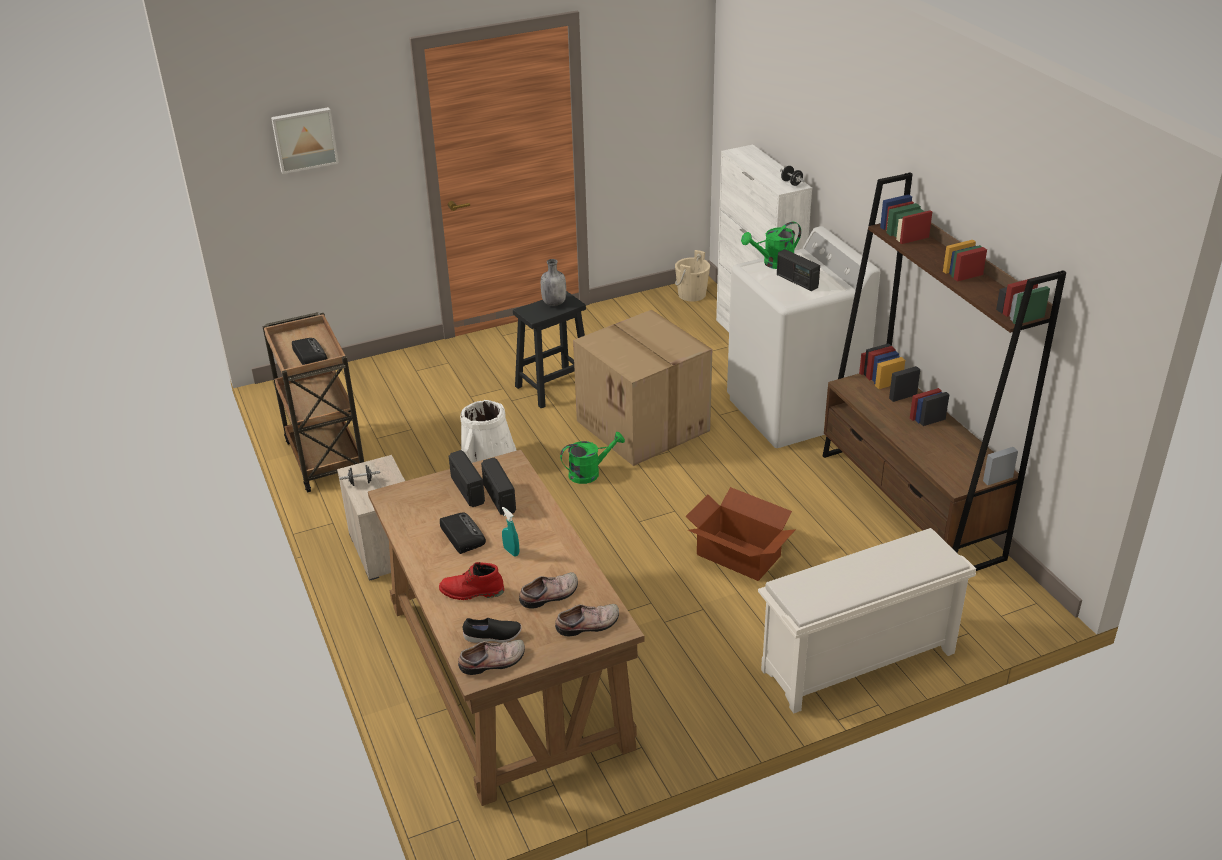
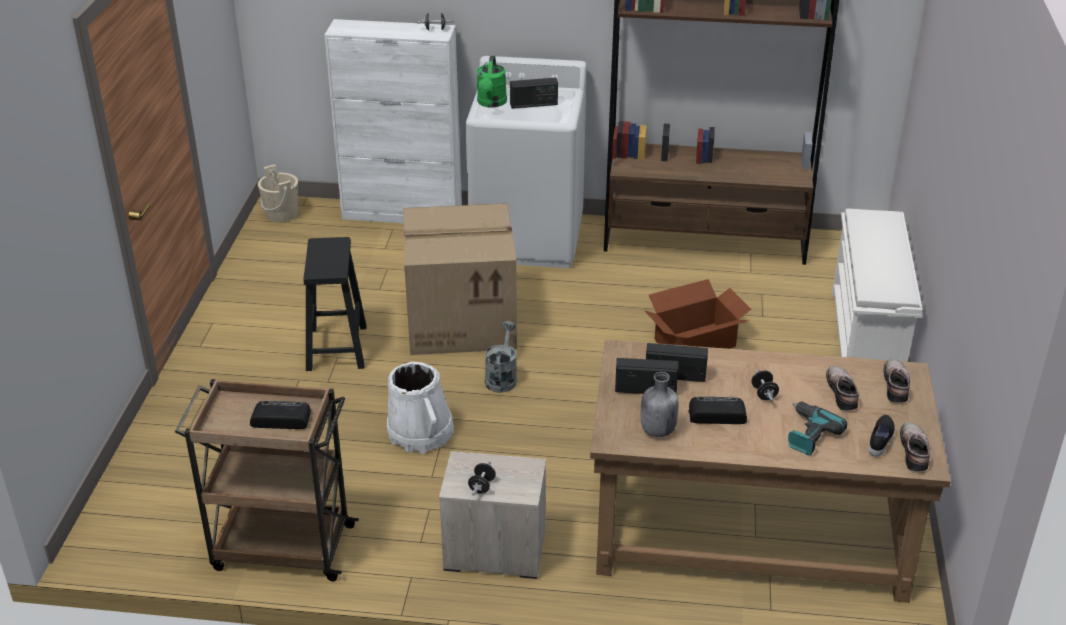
camera: 60 degrees left, 0 degrees up
picture [271,107,339,174] -> none
red boot [439,562,504,600] -> power drill [788,402,847,455]
turquoise spray bottle [502,507,519,557] -> black dumbbell [751,370,779,402]
grey bottle [541,259,566,306] -> grey bottle moved to [641,372,678,437]
green watering can [560,432,625,484] -> grey watering can [485,321,517,393]

